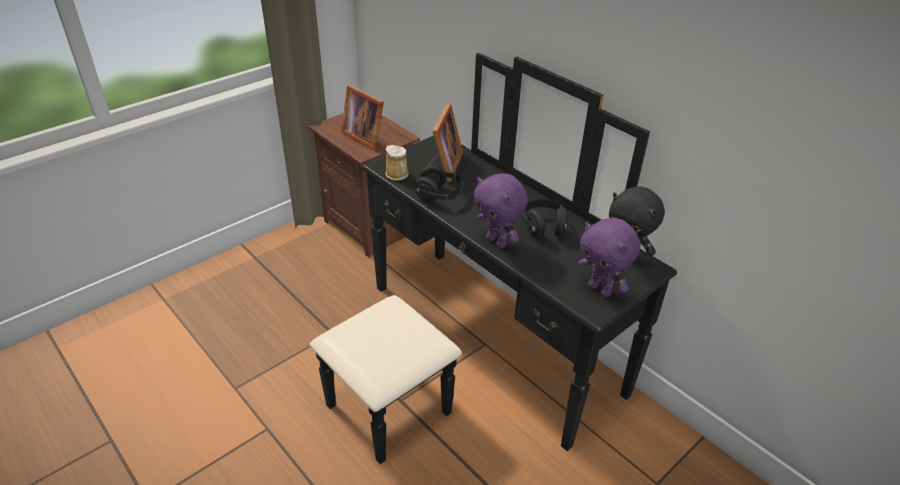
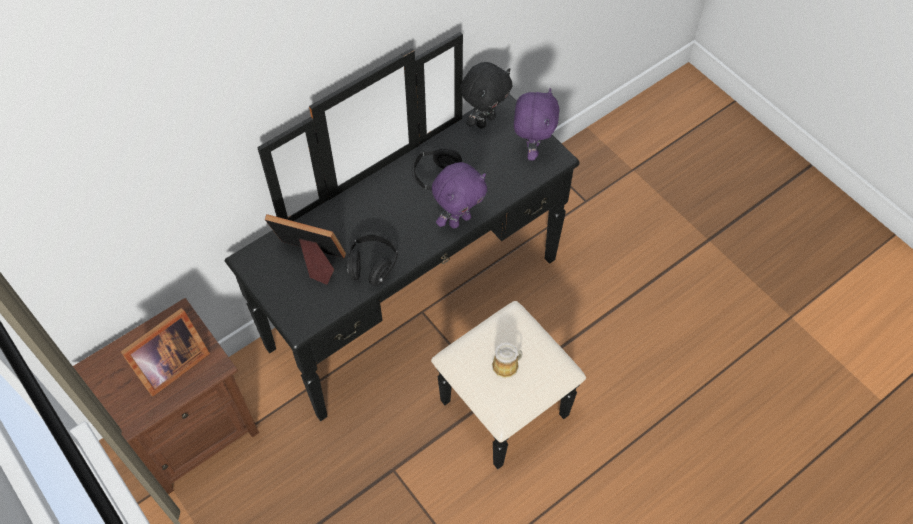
camera: 85 degrees left, 20 degrees up
mug [385,145,409,181] -> mug moved to [492,342,523,378]
purple plush toy [579,218,640,297] -> purple plush toy turned 45 degrees counterclockwise [514,88,559,160]

